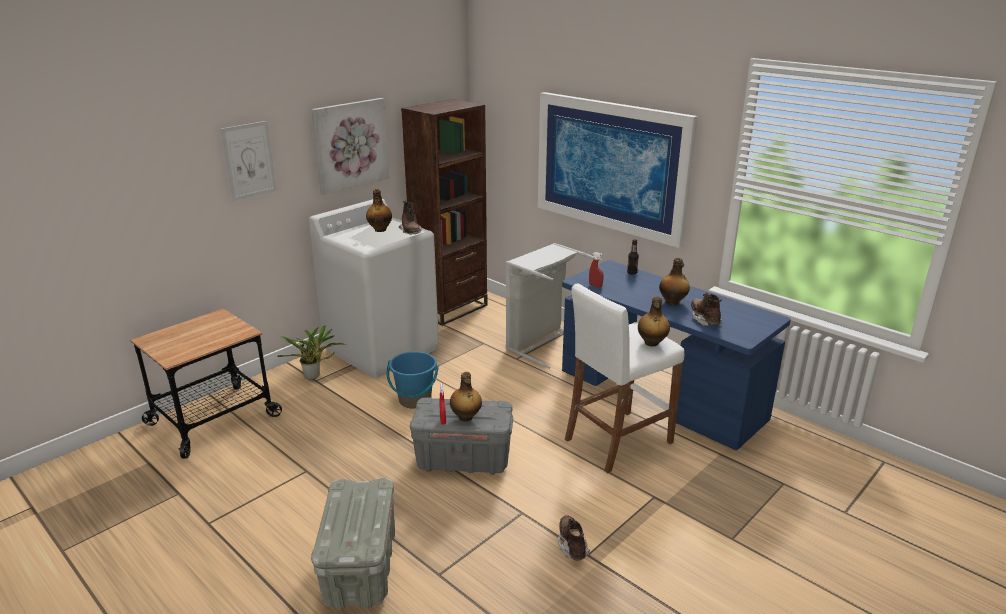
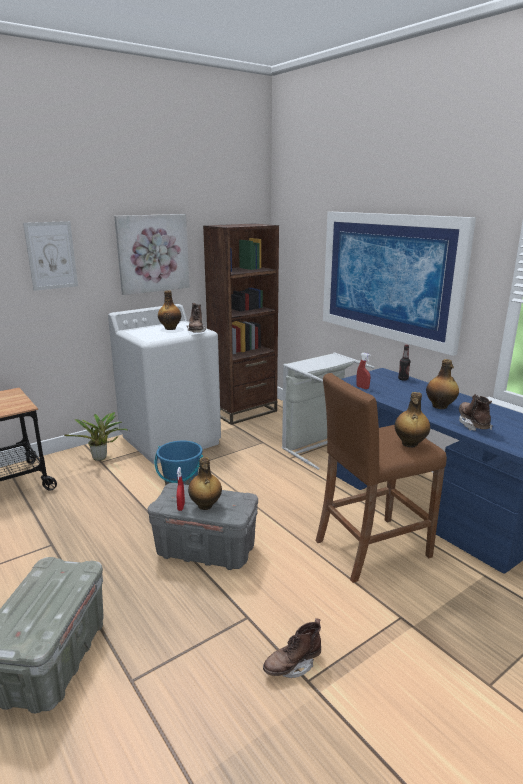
camera: 10 degrees right, 5 degrees down
brown boot [558,515,590,560] -> brown boot turned 120 degrees counterclockwise [263,618,321,678]
white stool [565,284,684,473] -> brown stool [316,373,447,583]

